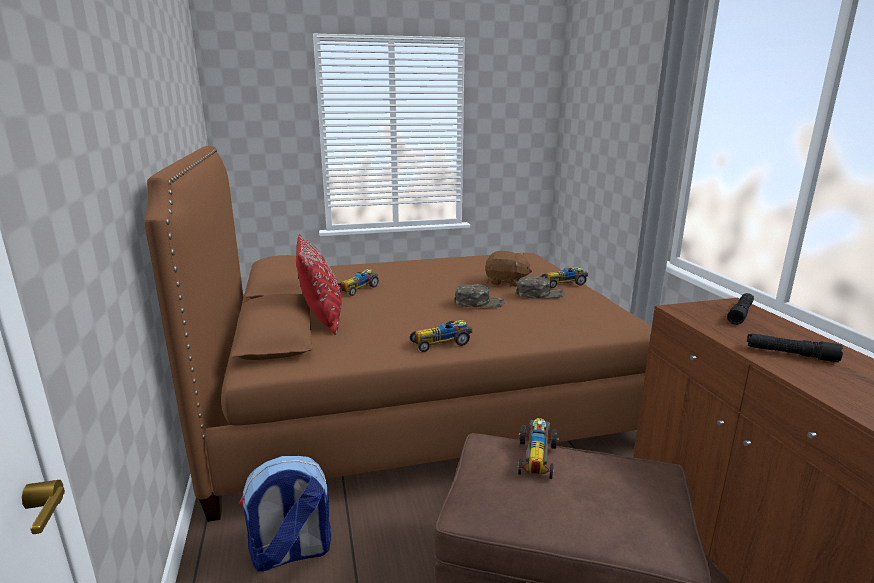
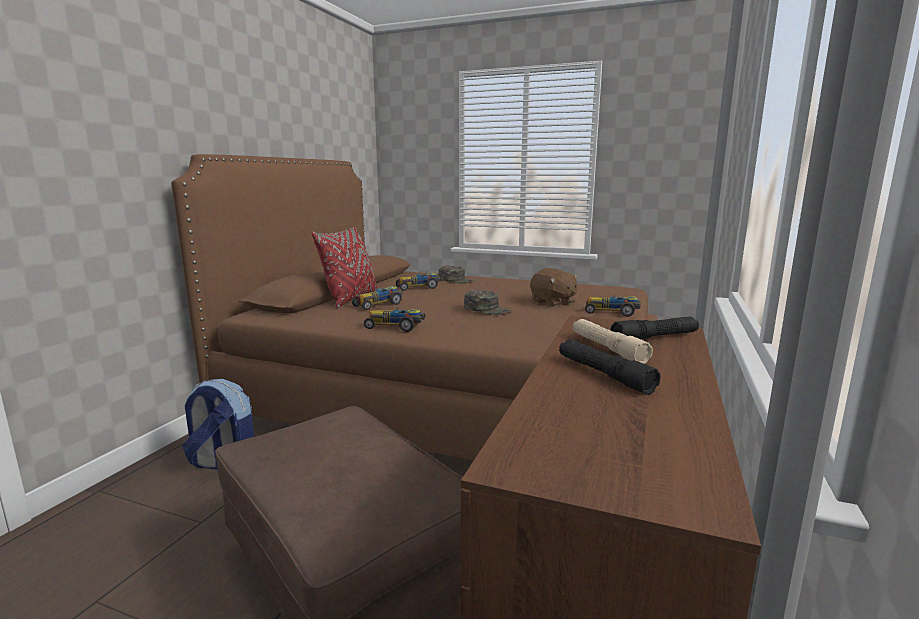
camera: 35 degrees right, 5 degrees down
green cap [517,276,565,298] -> green cap moved to [438,265,474,284]
toy car [518,418,559,479] -> toy car moved to [352,286,403,310]
none -> beige flashlight [573,319,653,364]

